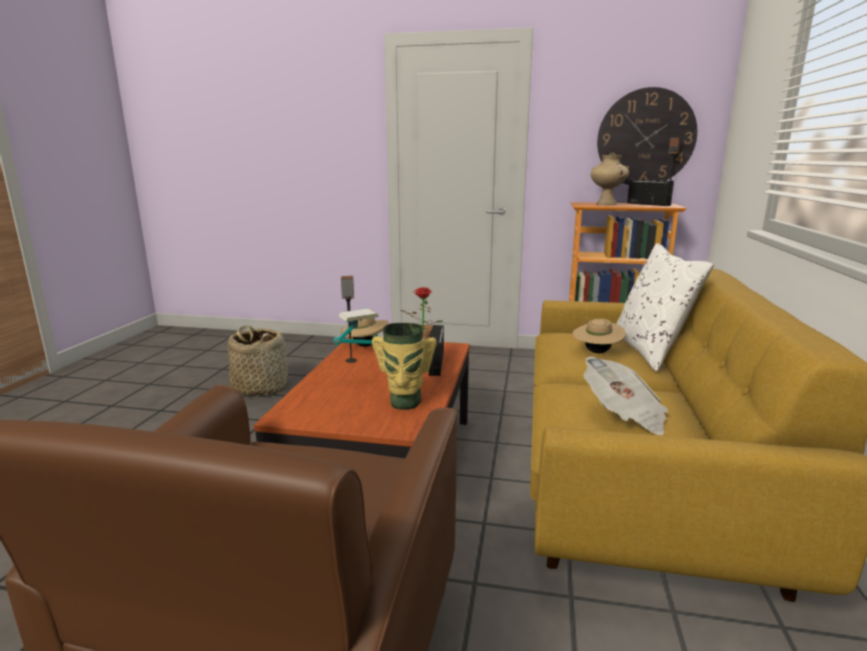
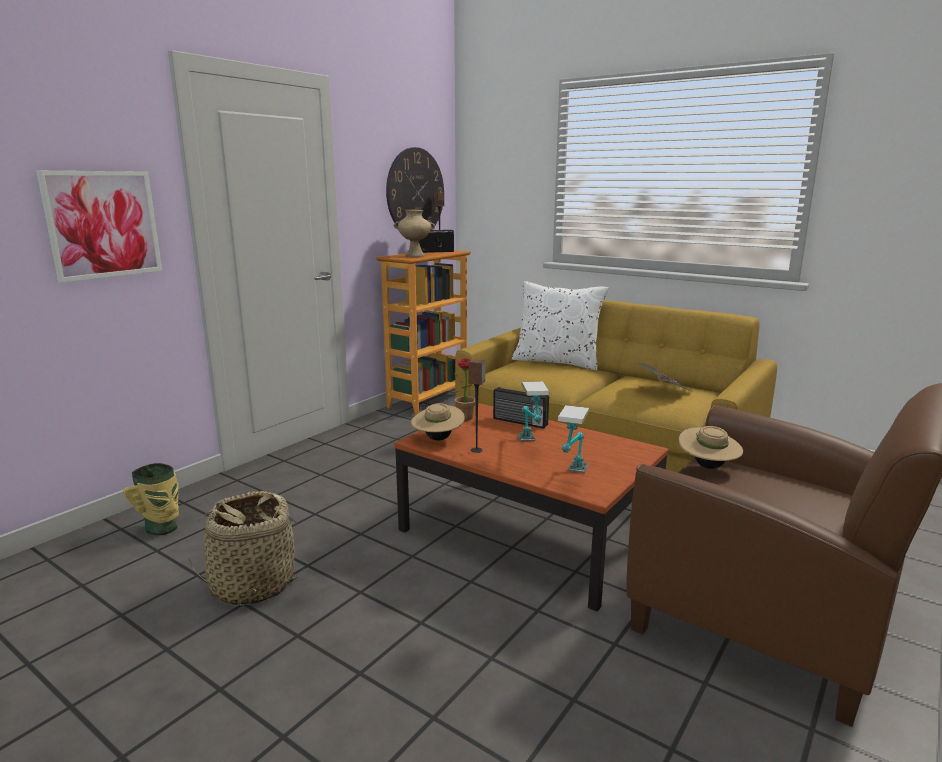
camera: 65 degrees left, 0 degrees up
vase [372,323,437,410] -> vase moved to [123,463,179,535]
beige hat [572,317,626,353] -> beige hat moved to [679,426,743,469]
none -> picture [36,171,162,283]
none -> table lamp [557,405,589,473]

